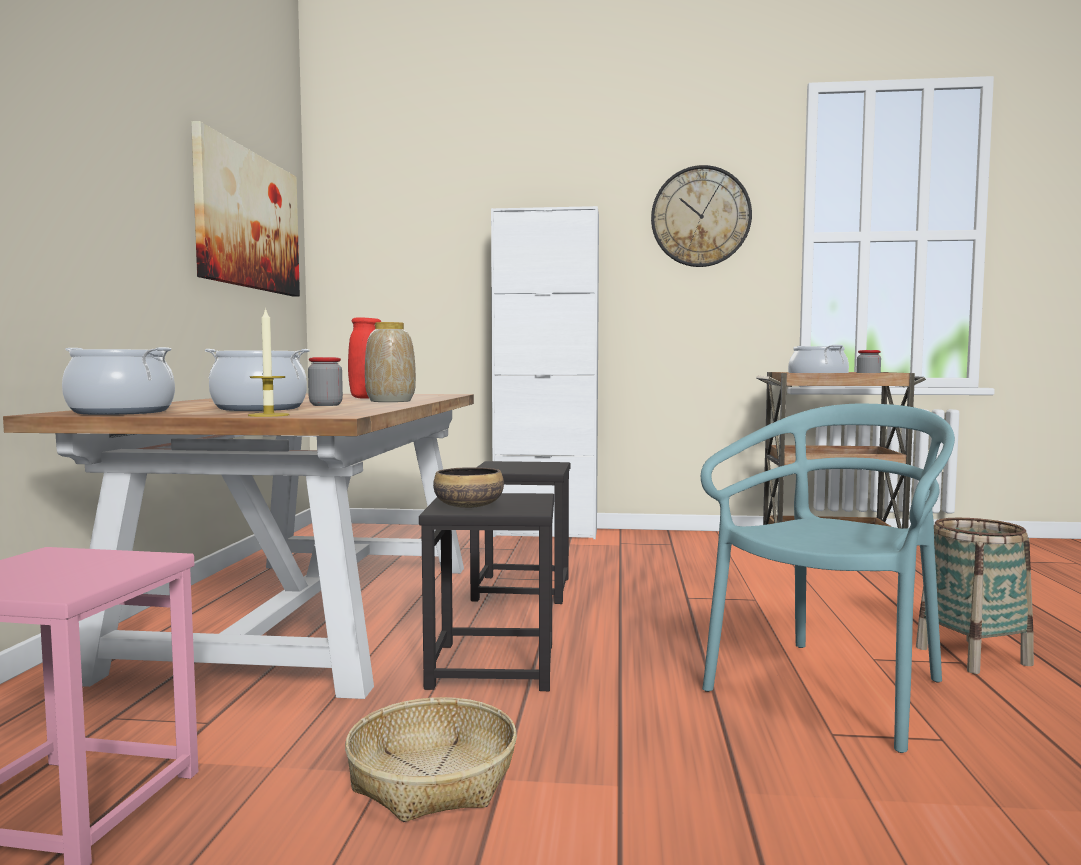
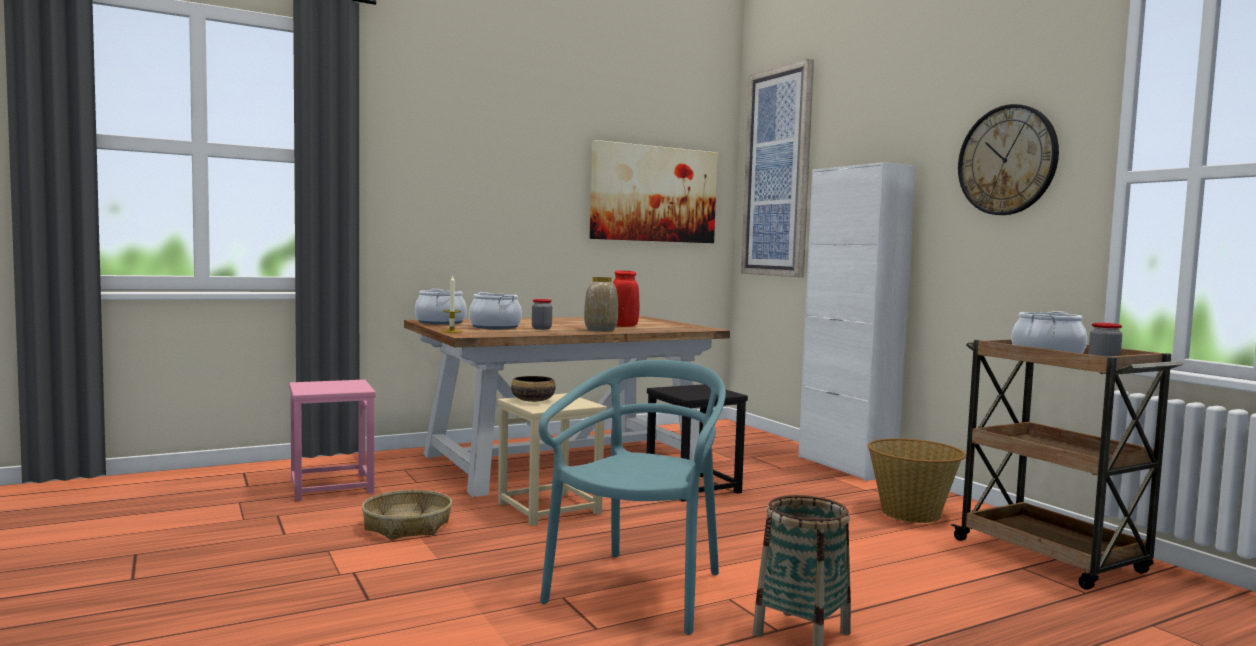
camera: 55 degrees right, 0 degrees up
black stool [419,493,554,691] -> beige stool [498,393,607,526]
turquoise chair [701,404,955,753] -> turquoise chair turned 75 degrees counterclockwise [539,360,726,635]
none -> picture [741,59,814,277]
none -> basket [867,438,966,523]

